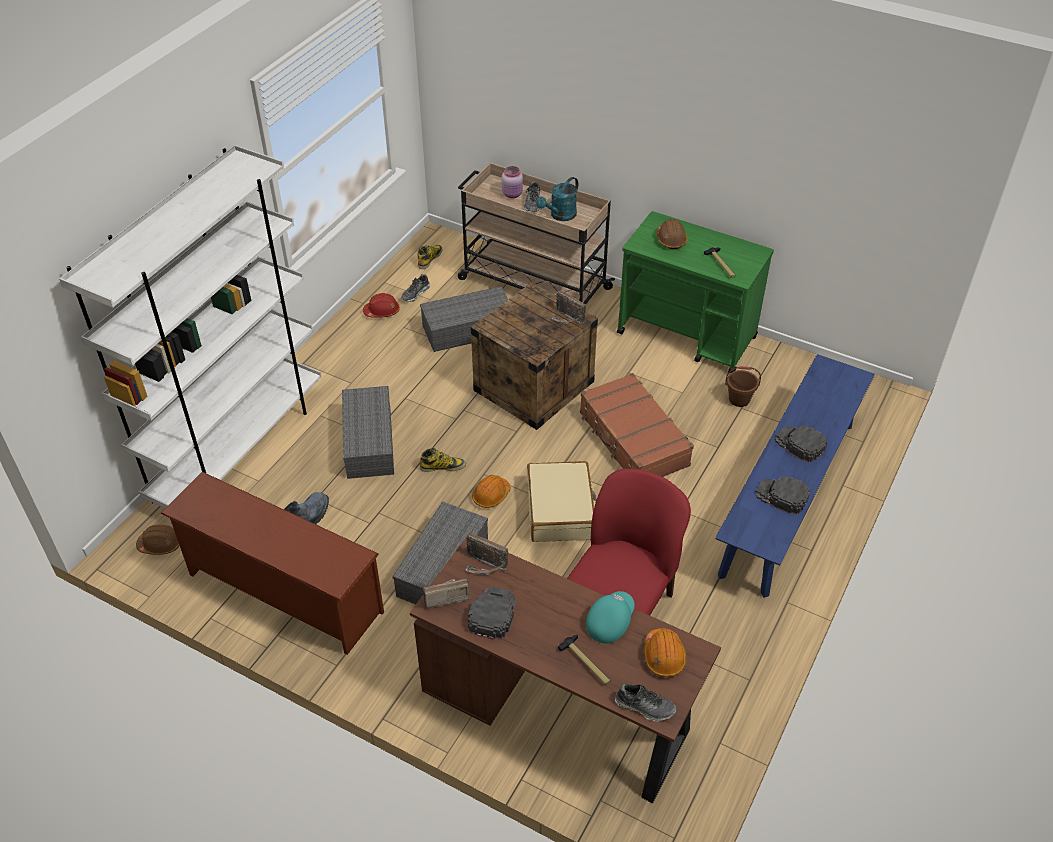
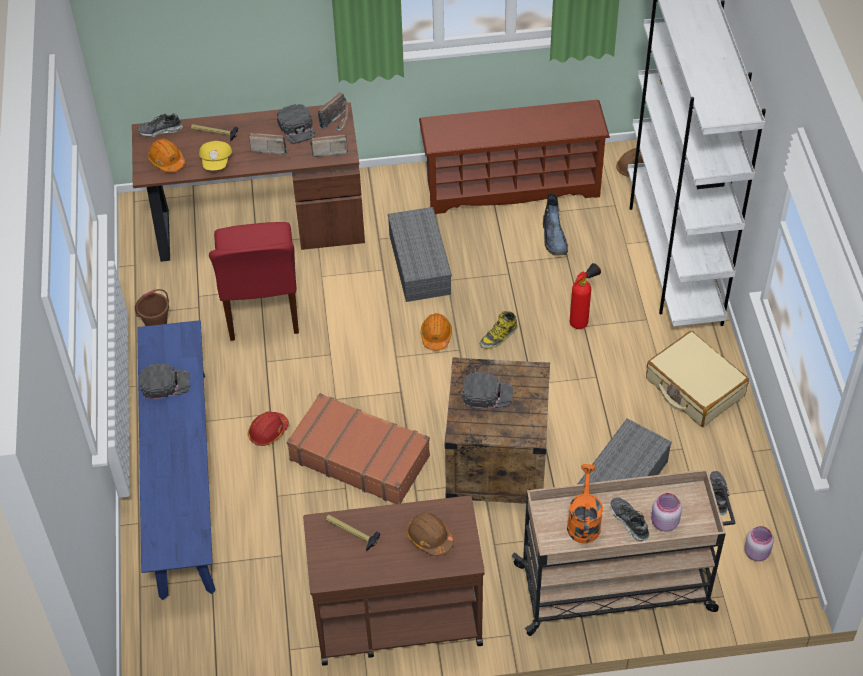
camera: 145 degrees right, 5 degrees up
grey storage box [342,386,394,479] -> fire extinguisher [570,263,601,329]
red hard hat [363,293,400,318] -> red hard hat moved to [248,411,289,446]
boot [418,245,443,269] -> pink jar [745,526,774,561]
beige suitcase [527,461,597,542] -> beige suitcase moved to [646,331,749,427]
turquoise watering can [536,177,578,221] -> orange watering can [567,464,603,544]
radio [551,290,586,324] -> radio moved to [249,133,287,155]
turquoise cap [586,591,635,644] -> yellow cap [199,141,232,170]
green cart [617,211,774,373] -> brown cart [303,496,485,666]
brown bucket [725,366,761,407] -> brown bucket moved to [135,289,169,326]
black cap [775,426,828,463] -> black cap moved to [462,372,513,409]

